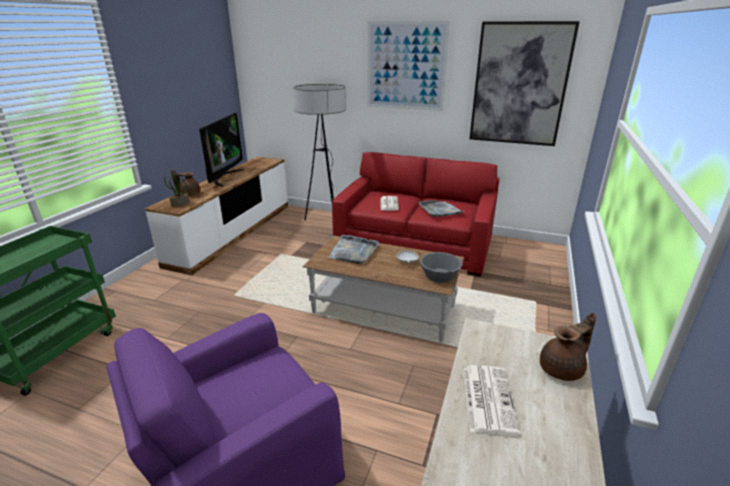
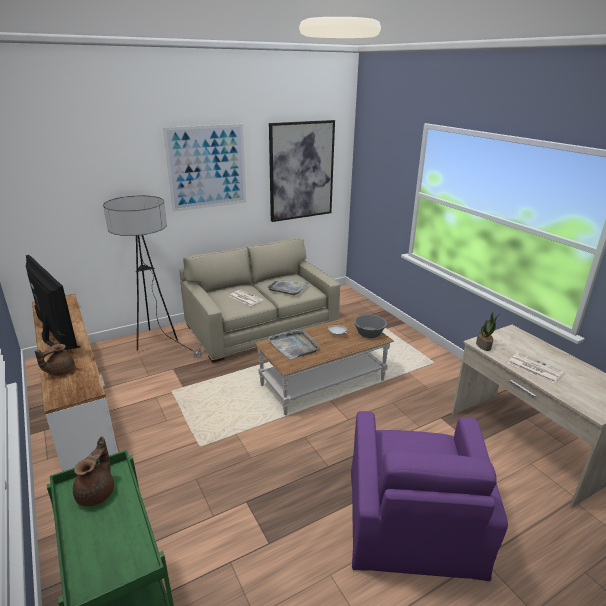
camera: 50 degrees left, 0 degrees up
potted plant [164,173,189,207] -> potted plant moved to [476,312,500,351]
red sofa [332,152,500,277] -> beige sofa [179,238,340,363]
brown teapot [540,312,596,381] -> brown teapot moved to [73,436,114,507]

